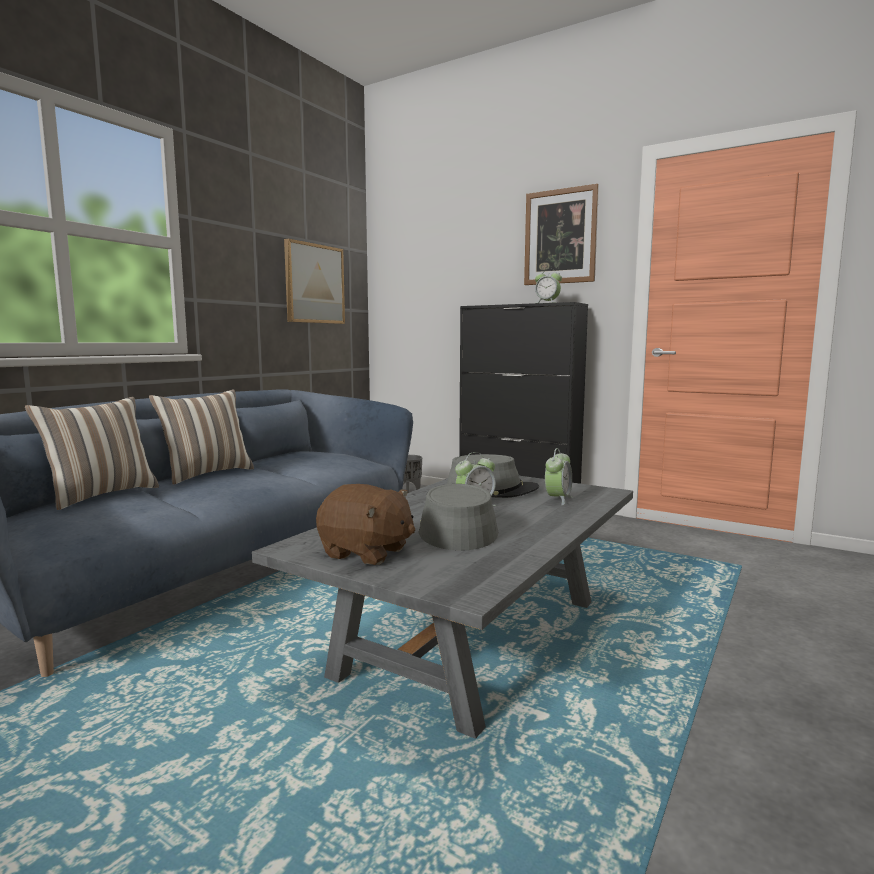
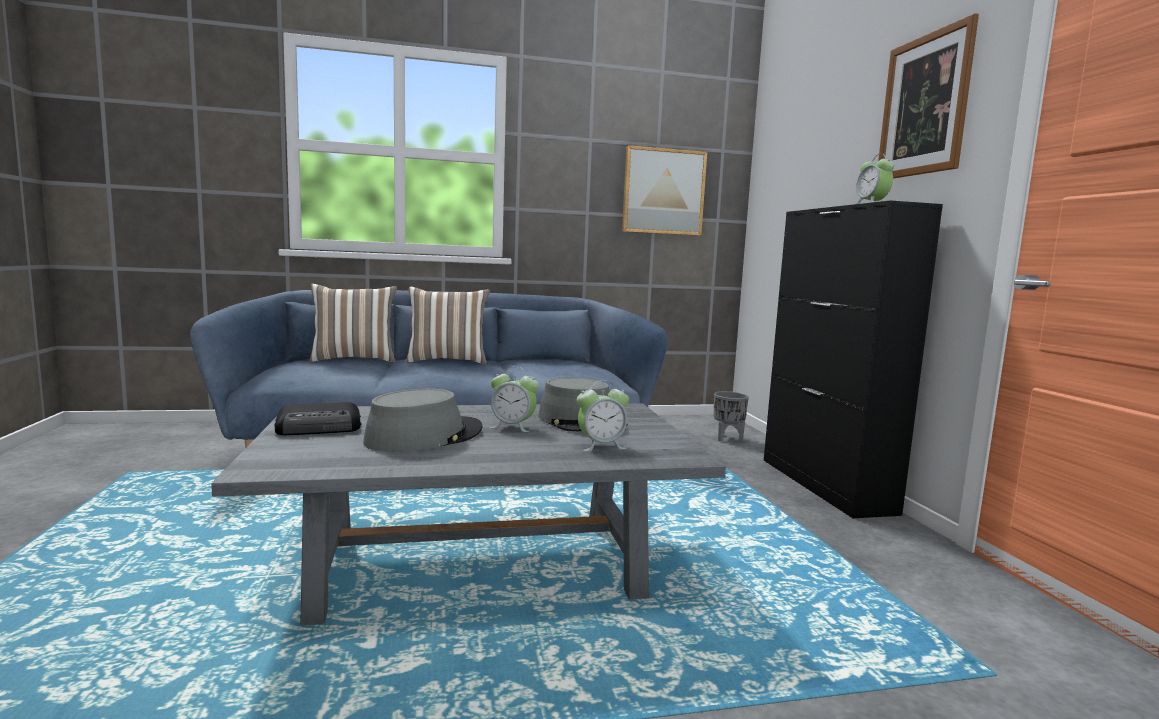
camera: 45 degrees right, 0 degrees up
brown plush toy [316,484,415,565] -> radio [274,402,361,435]

